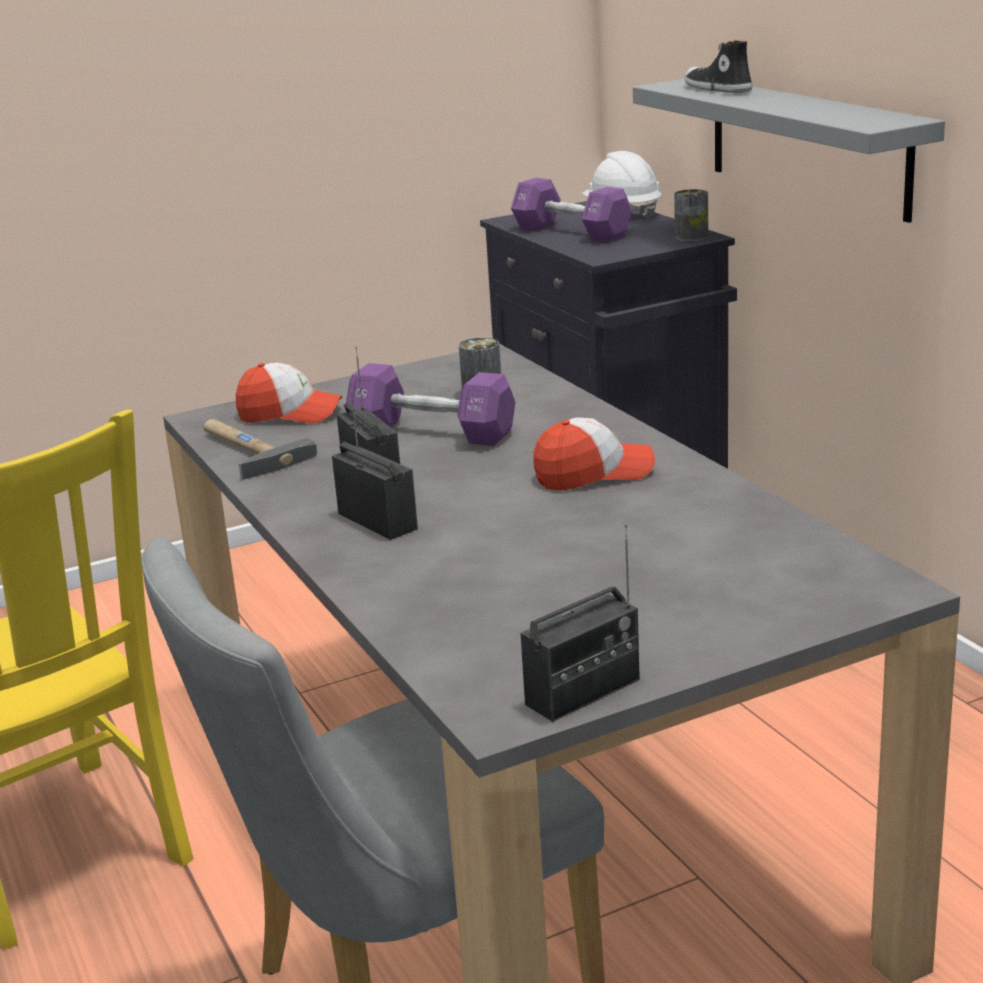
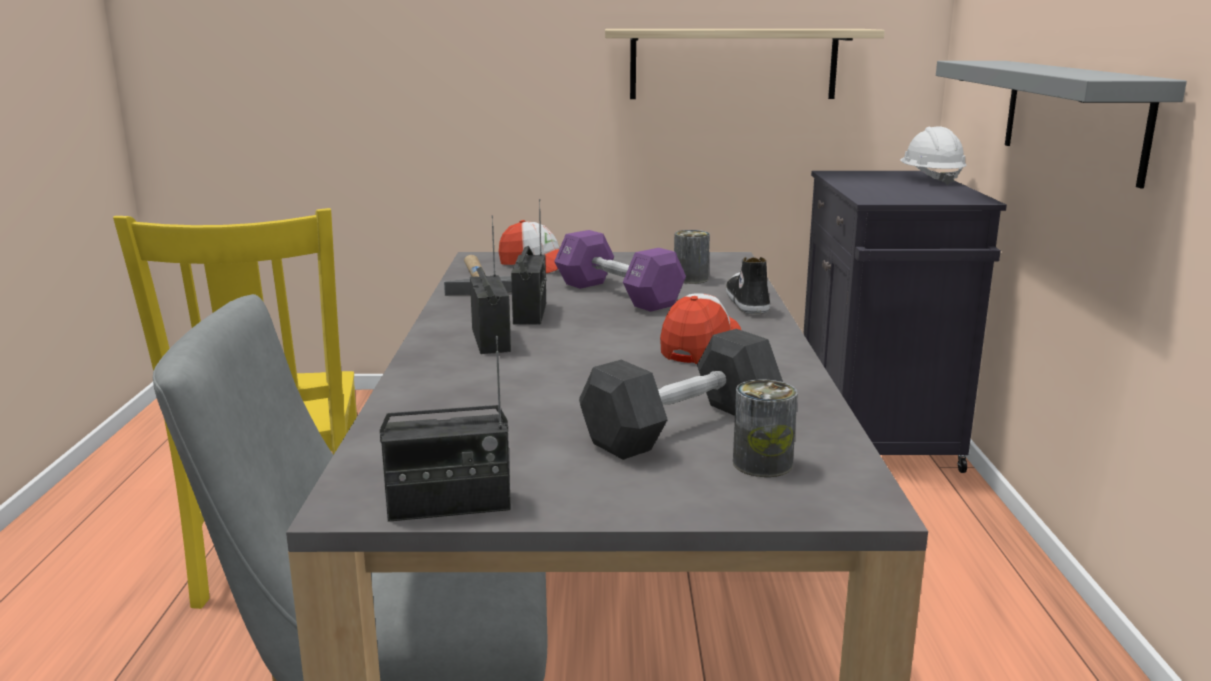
camera: 25 degrees right, 5 degrees down
purple dumbbell [511,178,632,242] -> none
cap [533,418,655,491] -> cap turned 75 degrees counterclockwise [660,293,741,364]
can [674,189,708,242] -> can moved to [733,379,798,477]
shoe [685,40,753,93] -> shoe moved to [726,257,770,315]
none -> grey dumbbell [579,329,783,460]
none -> shelf [605,29,885,99]

